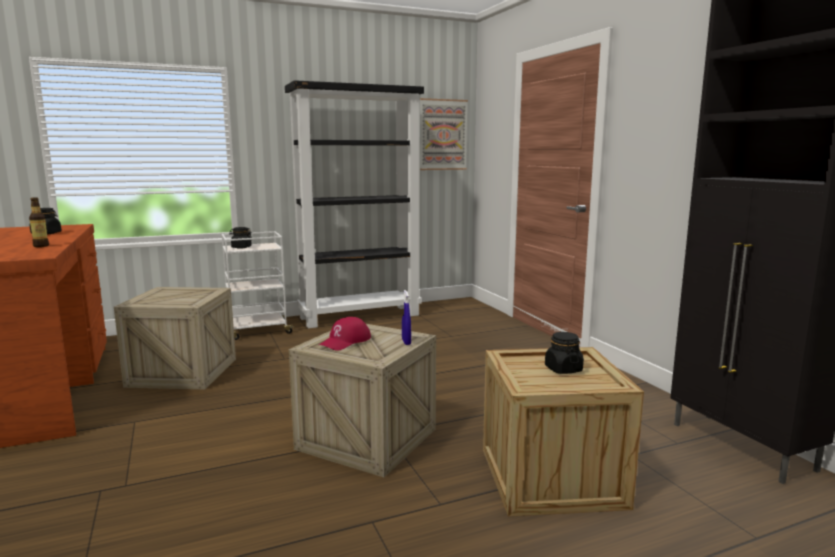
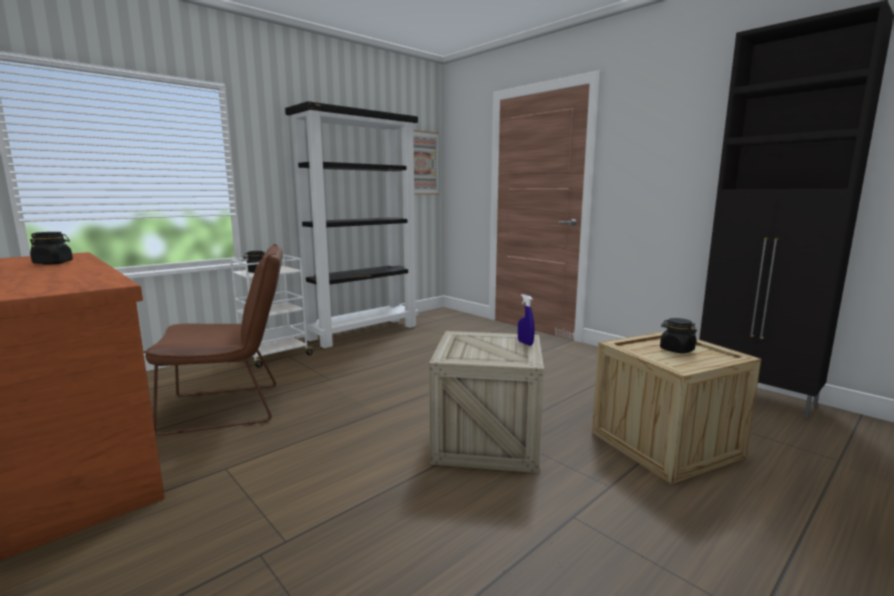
camera: 20 degrees left, 0 degrees up
bottle [29,197,49,247] -> none
crate [114,287,236,389] -> brown chair [144,244,283,435]
red cap [319,317,371,351] -> none

